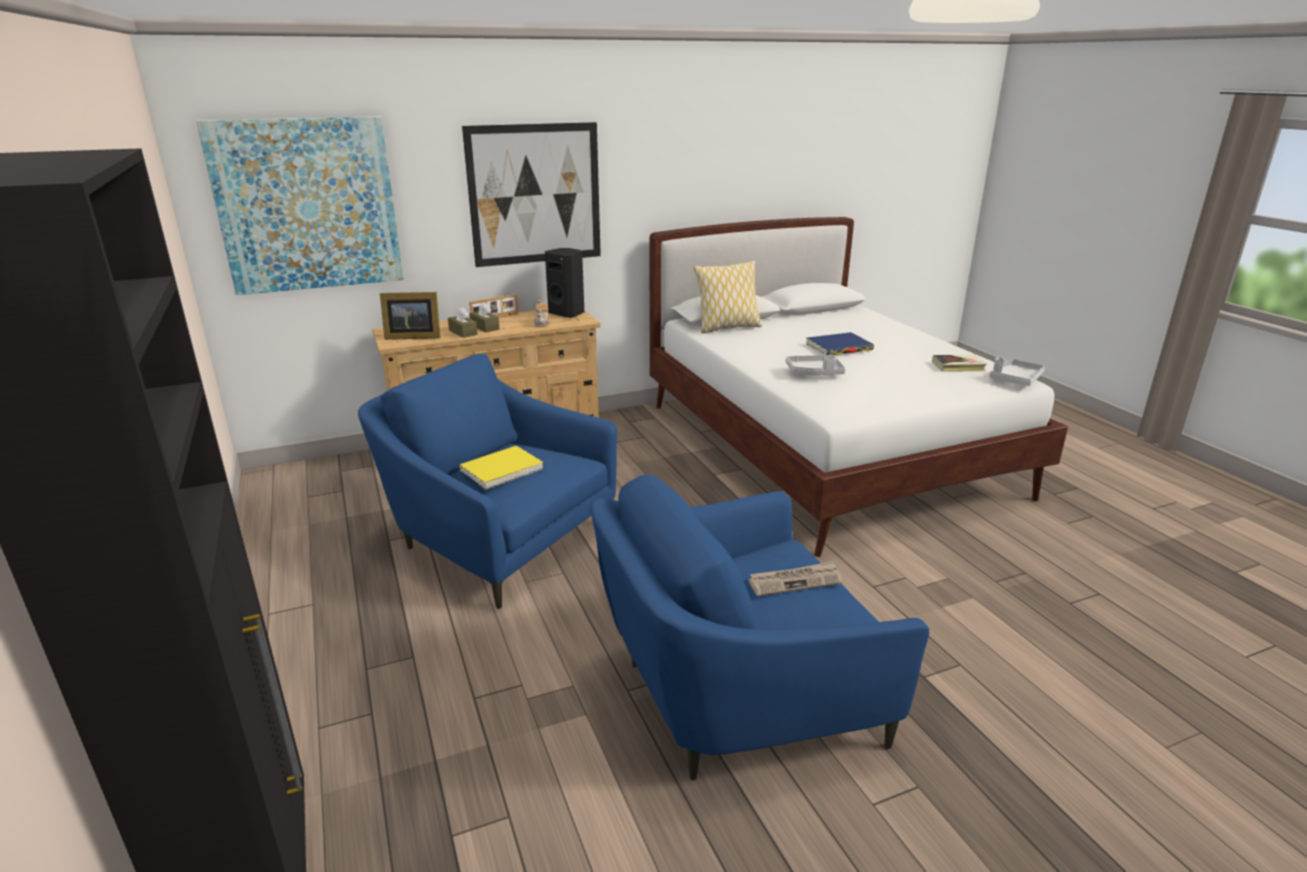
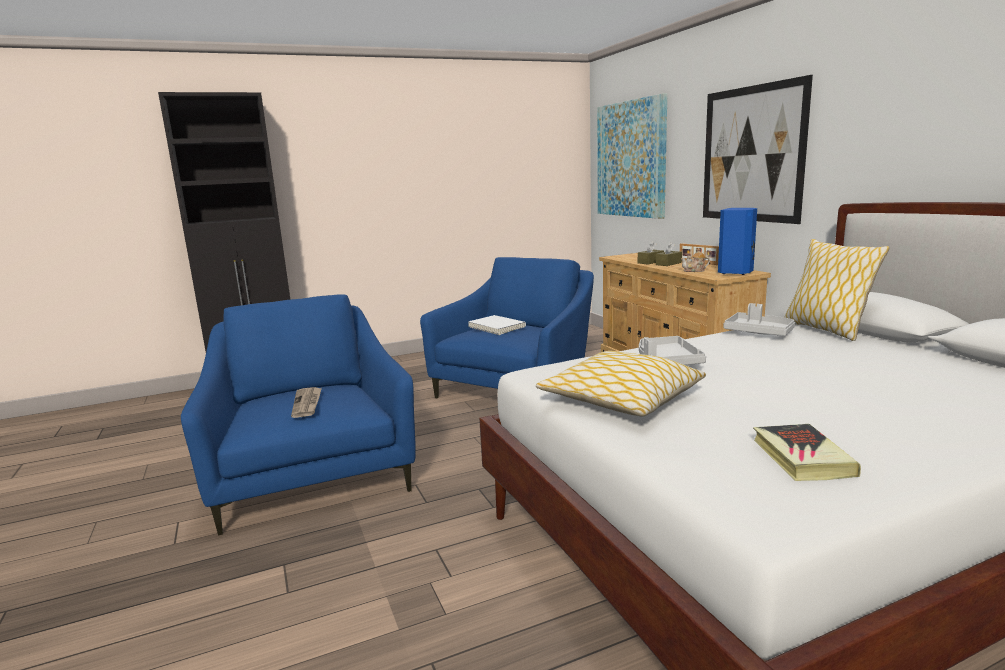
camera: 90 degrees right, 10 degrees down
picture frame [380,292,440,340] -> none
yellow book [459,446,543,490] -> white book [468,315,526,335]
black speaker [545,248,584,318] -> blue speaker [718,208,757,275]
blue book [806,332,874,355] -> none
grey tray [989,356,1045,386] -> grey tray moved to [724,303,795,336]
none -> pillow [536,351,706,416]

